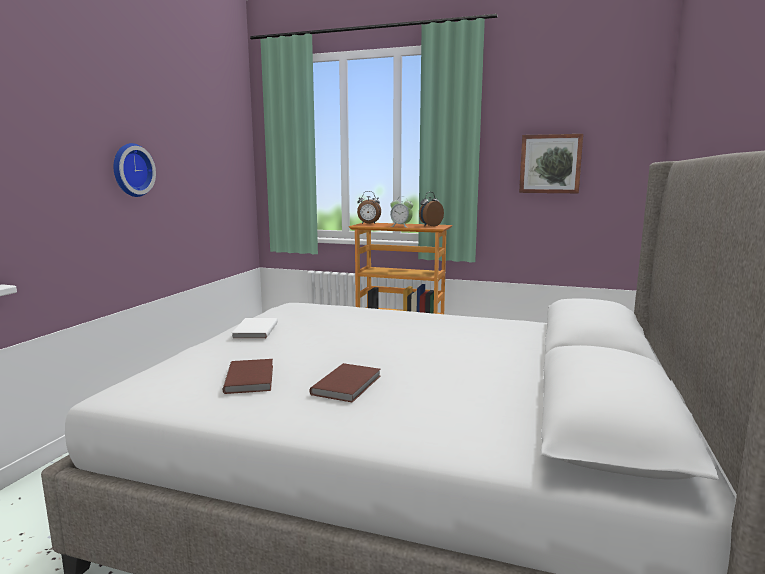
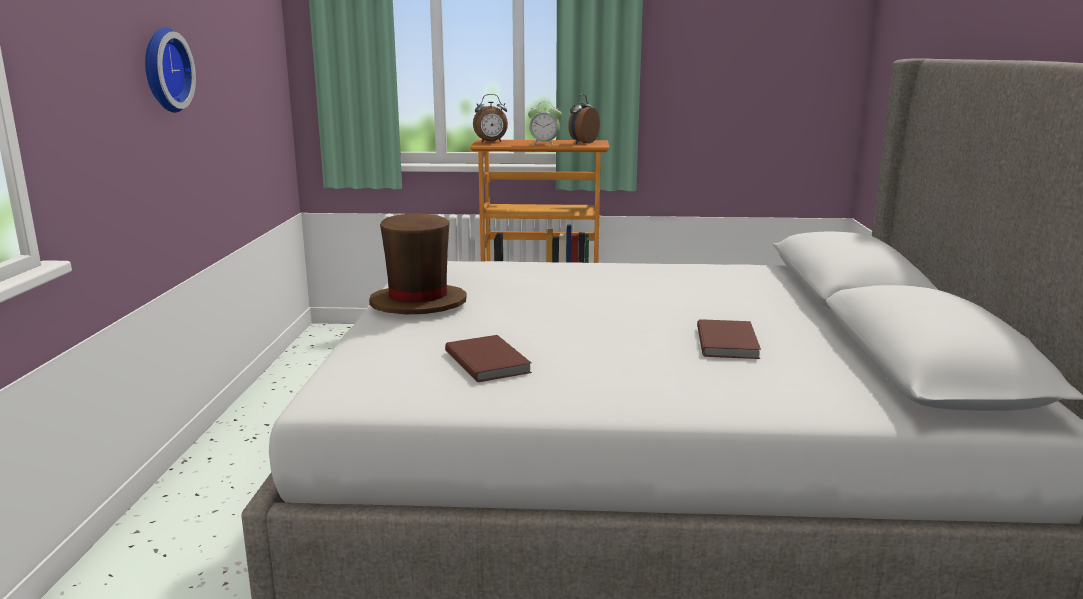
camera: 15 degrees left, 5 degrees up
white book [232,318,278,339] -> brown hat [369,213,467,314]
brown book [309,363,380,403] -> brown book moved to [697,319,761,359]
picture [519,134,583,193] -> none

